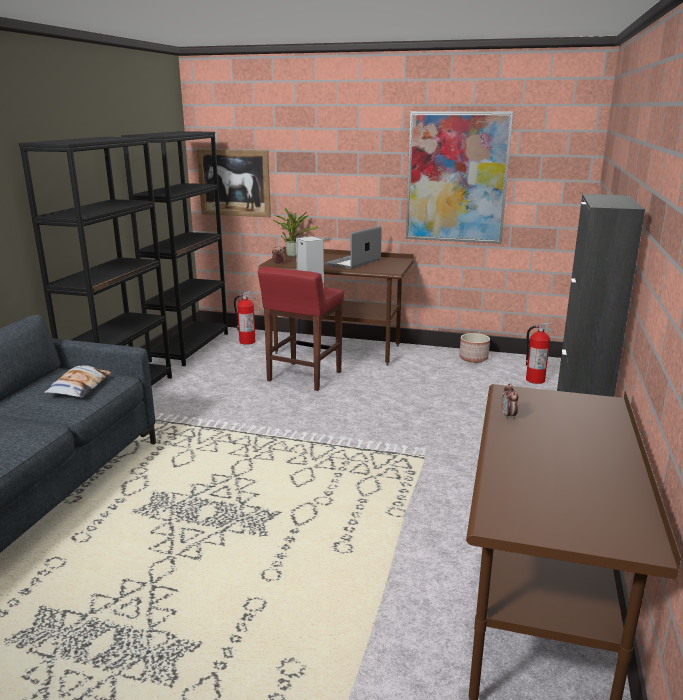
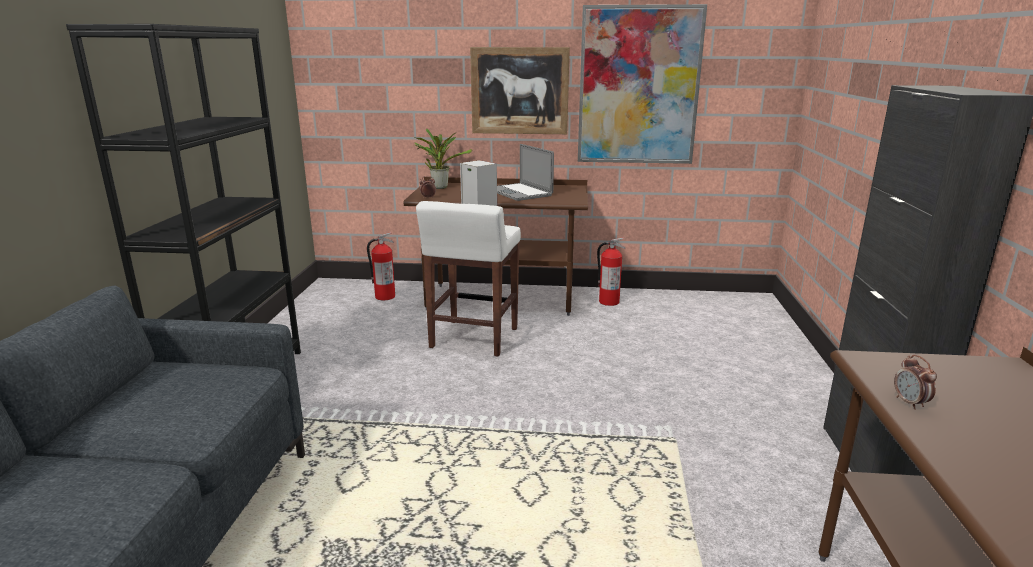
camera: 10 degrees left, 0 degrees up
pillow [44,365,111,398] -> none
black bookcase [121,131,228,366] -> none
picture [197,149,271,217] -> picture moved to [470,47,570,134]
red stool [258,267,344,391] -> white stool [416,201,521,357]
laptop [324,226,382,269] -> laptop turned 60 degrees counterclockwise [497,144,554,201]
planter [459,333,490,363] -> none
fire extinguisher [526,322,553,384] -> fire extinguisher moved to [597,237,625,306]

